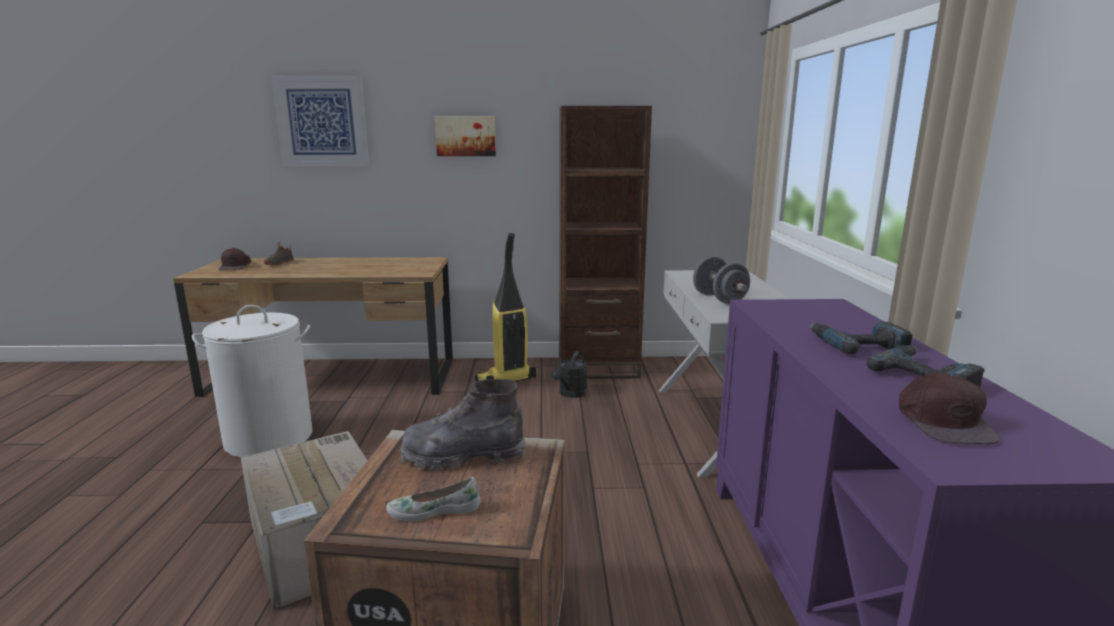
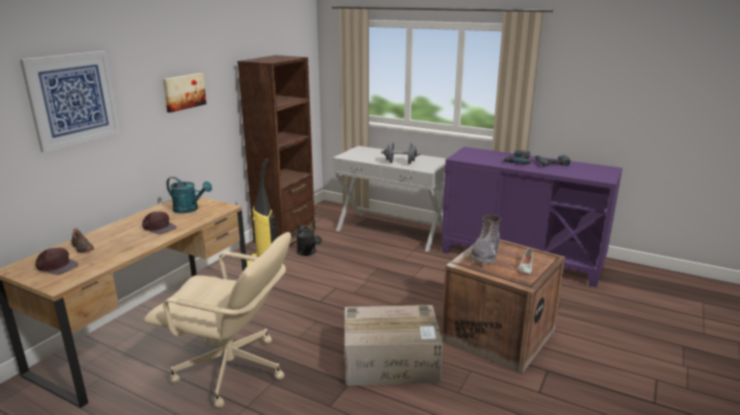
camera: 60 degrees left, 5 degrees up
white laundry basket [192,305,312,458] -> beige office chair [144,232,291,408]
brown cap [899,373,1000,444] -> brown cap moved to [142,212,176,234]
none -> turquoise watering can [166,177,212,213]

